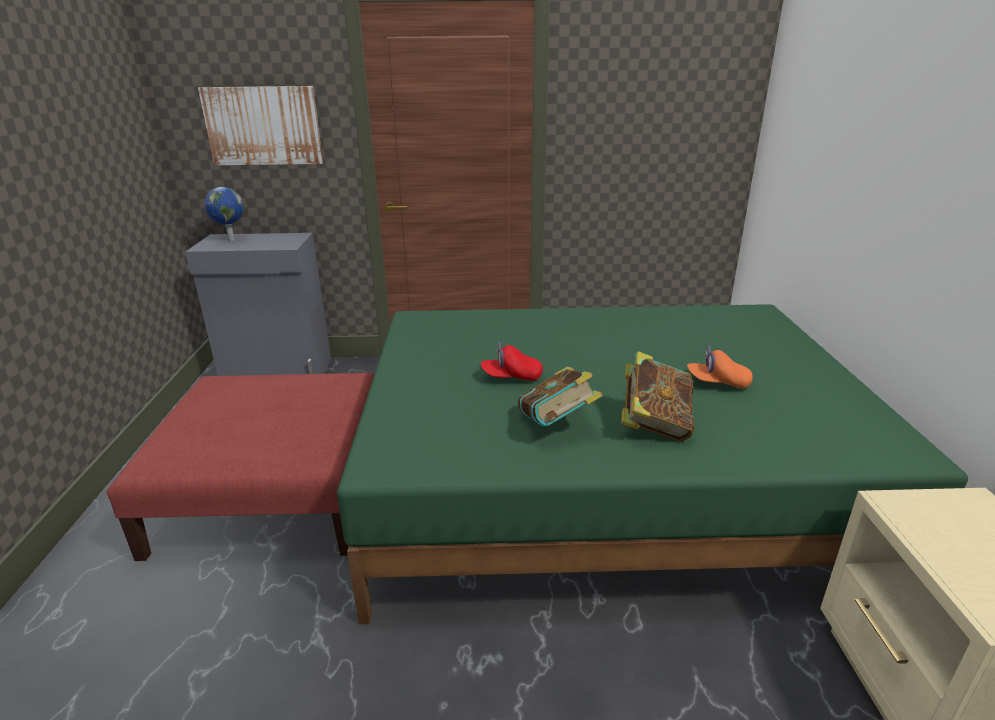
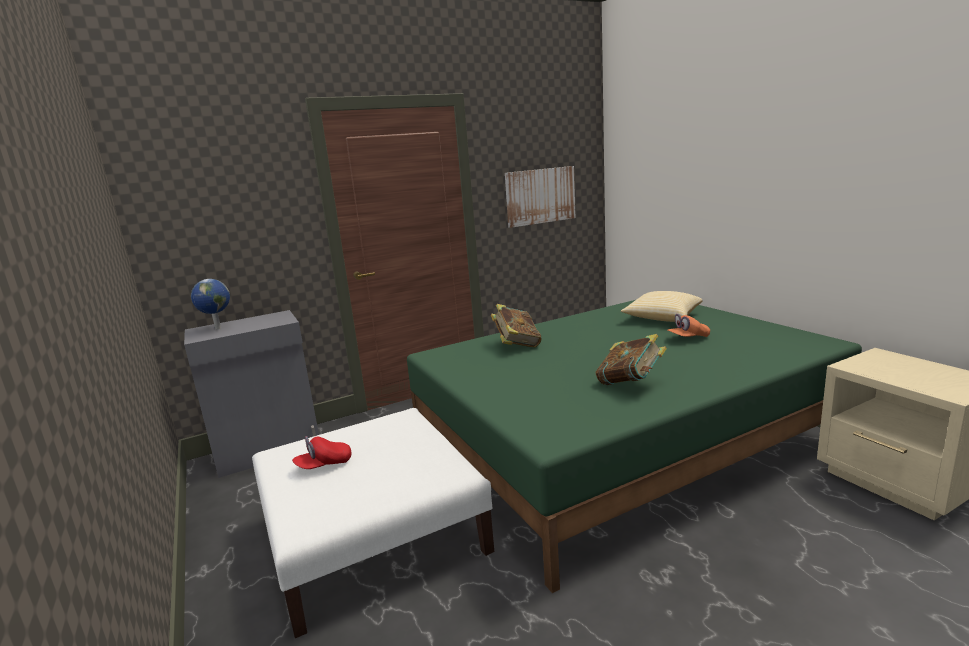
camera: 25 degrees left, 10 degrees down
red ottoman [107,373,375,561] -> white ottoman [252,408,494,638]
picture [198,86,323,165] -> picture moved to [505,166,575,228]
red cap [481,342,543,381] -> red cap moved to [292,436,351,469]
book [621,351,694,441] -> book moved to [491,304,541,348]
none -> pillow [621,291,702,322]

